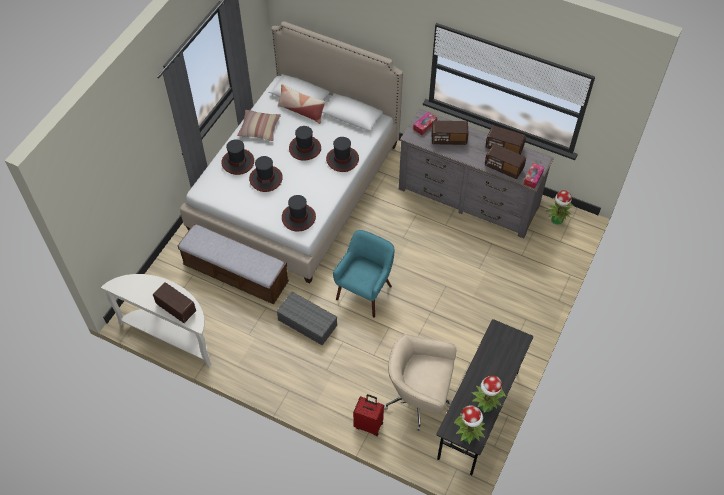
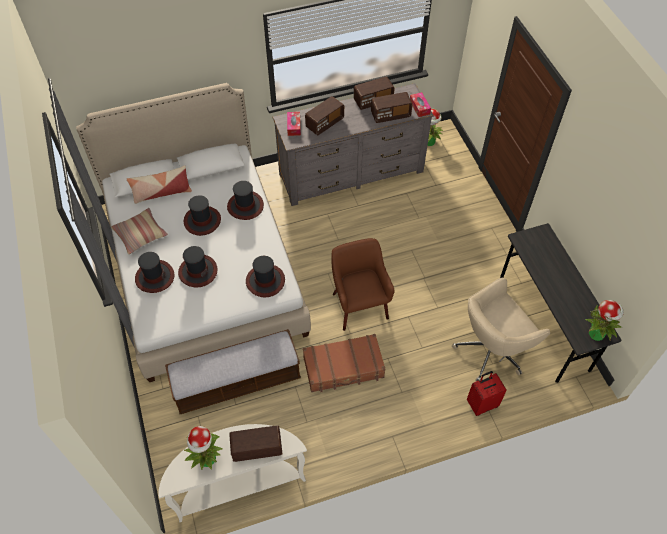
camera: 45 degrees left, 0 degrees up
grey storage box [276,292,337,345] -> brown suitcase [303,334,385,393]
turquoise armchair [333,230,394,318] -> brown armchair [331,238,394,331]
potted plant [471,375,506,413] -> potted plant moved to [184,426,223,470]

